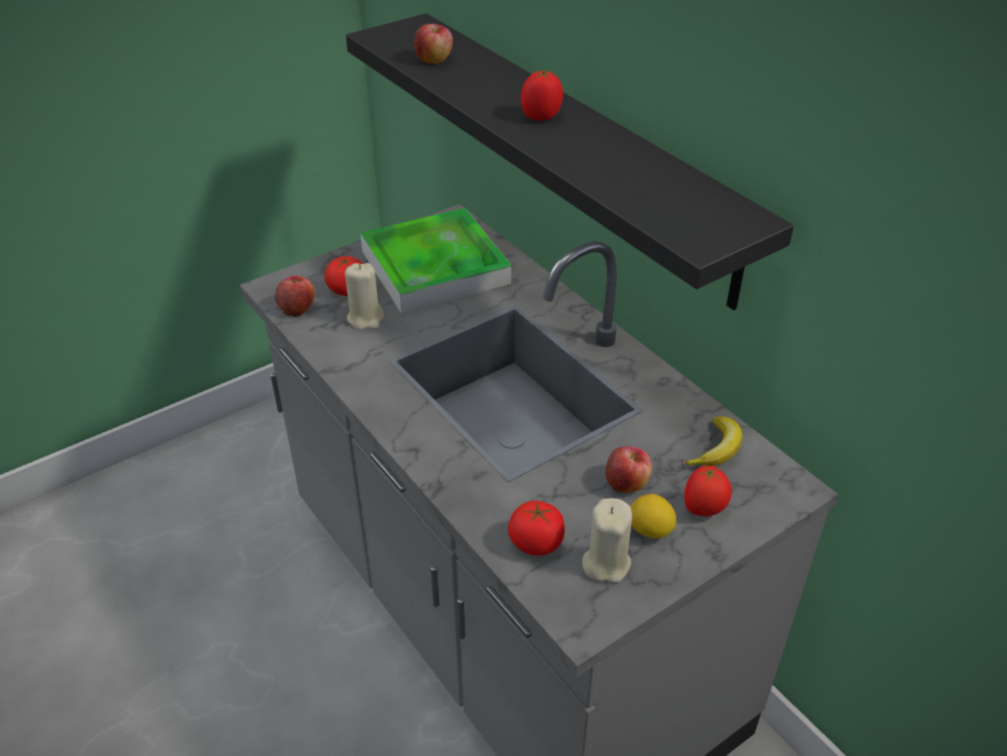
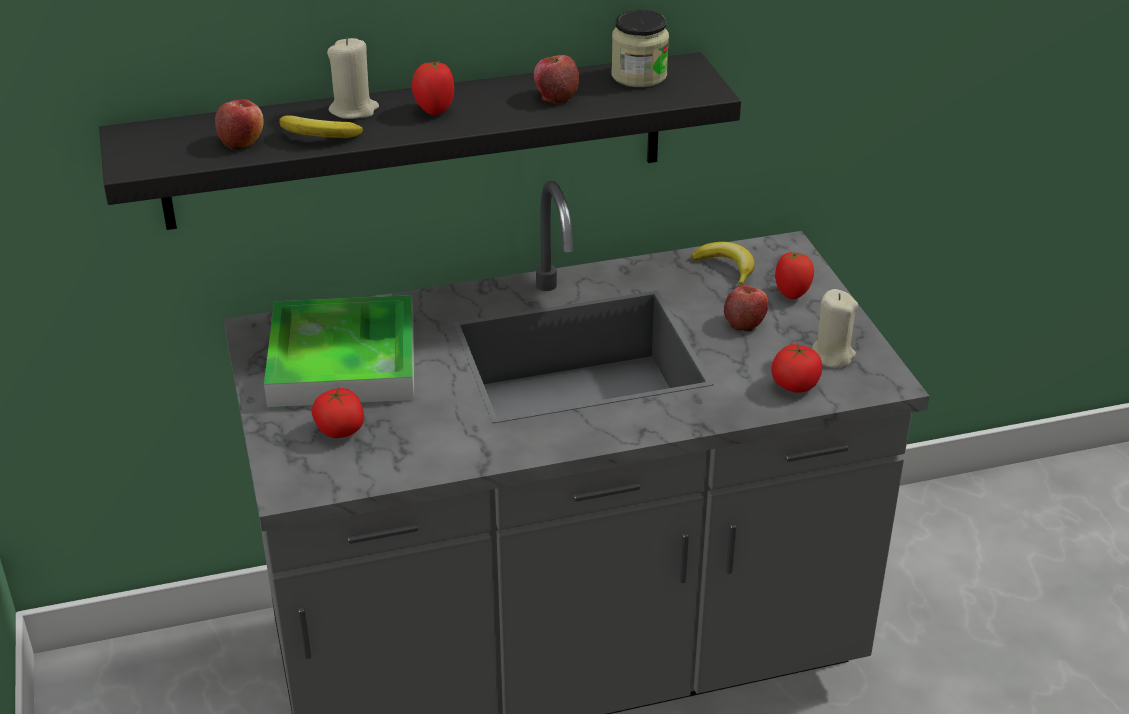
camera: 70 degrees left, 5 degrees down
apple [275,276,315,317] -> apple moved to [534,55,579,104]
beige candle [345,263,384,330] -> beige candle moved to [327,38,379,119]
lemon [631,494,676,539] -> none
none -> banana [279,115,363,138]
none -> jar [611,10,669,87]

